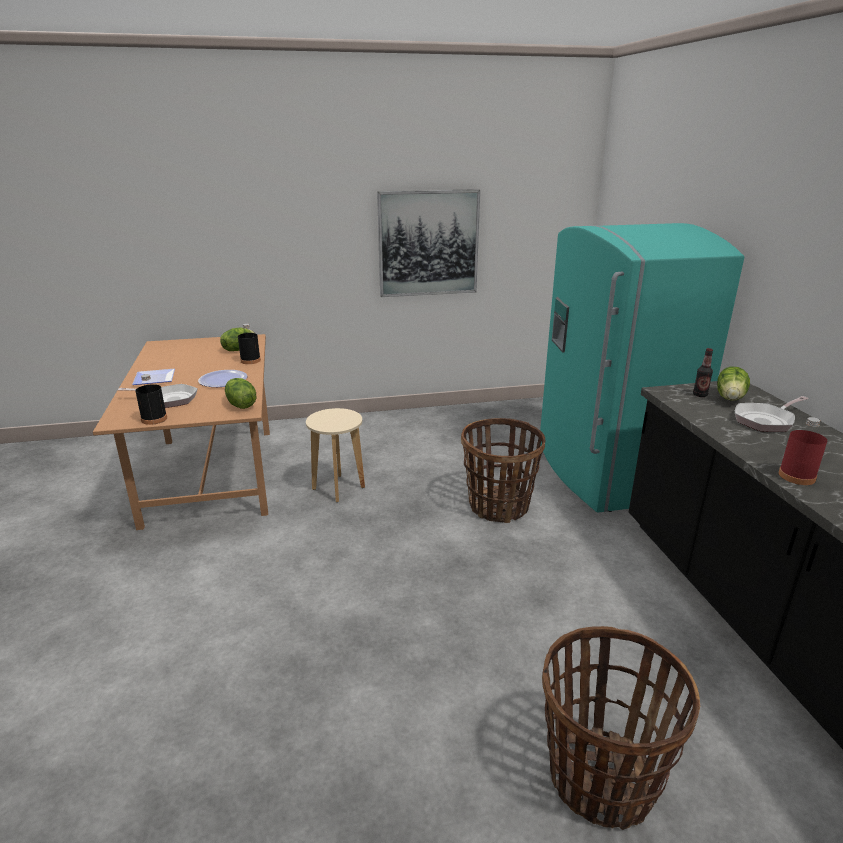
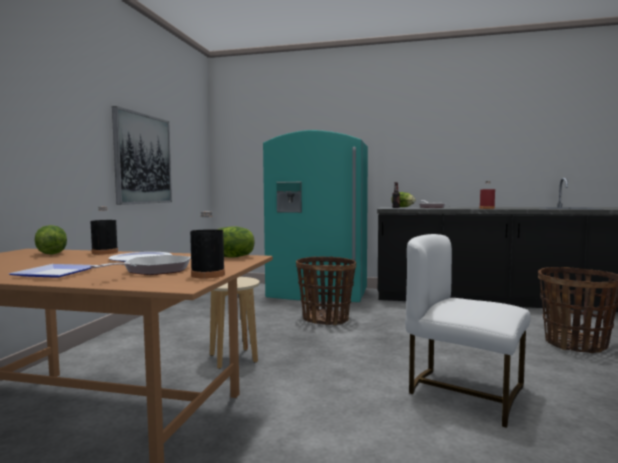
camera: 65 degrees left, 20 degrees down
none -> white chair [405,234,531,428]

